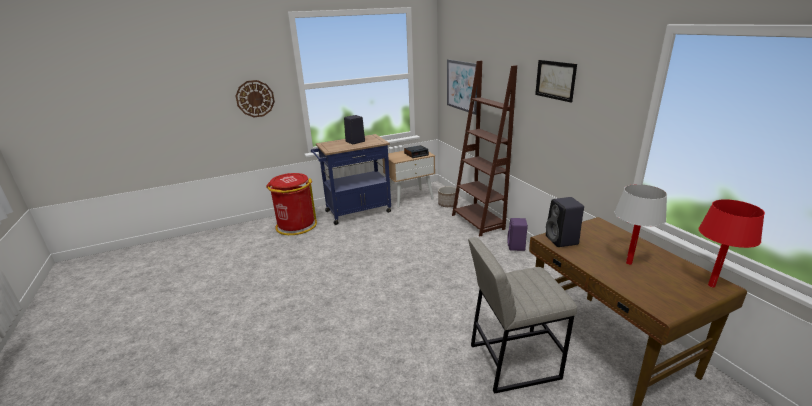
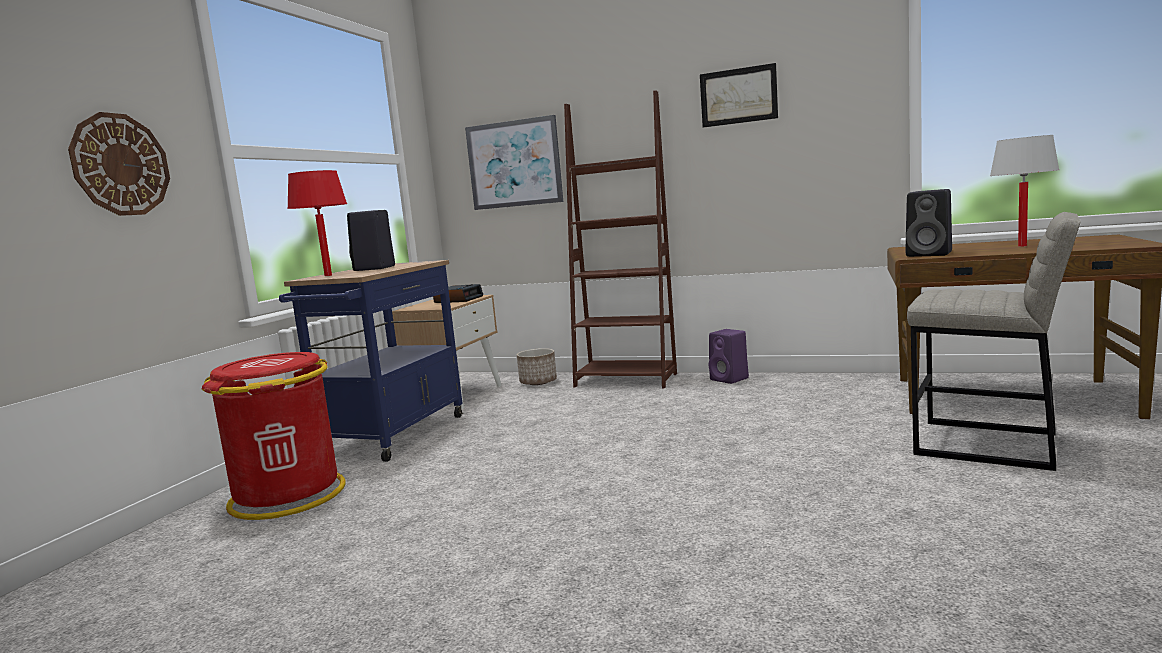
camera: 45 degrees left, 15 degrees down
grey chair [468,237,577,394] -> grey chair turned 90 degrees counterclockwise [907,212,1080,471]
red table lamp [698,199,765,288] -> red table lamp moved to [287,170,347,276]

